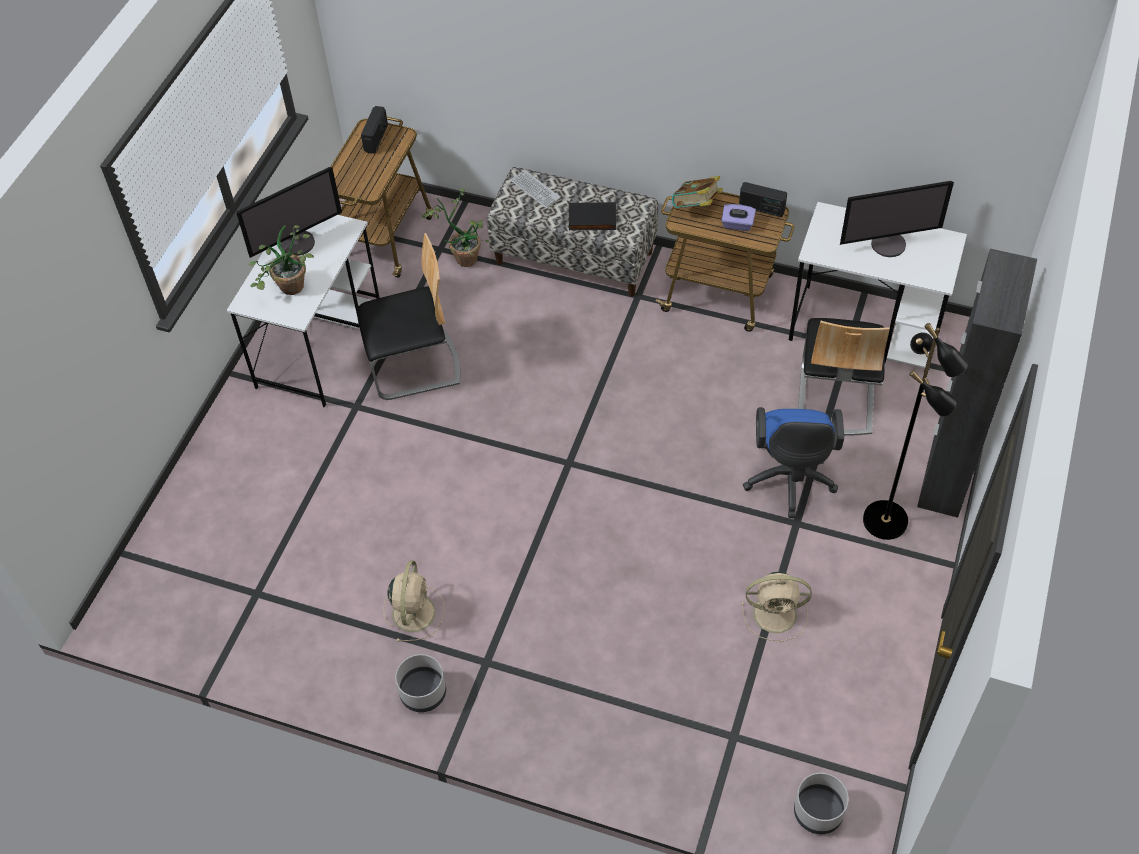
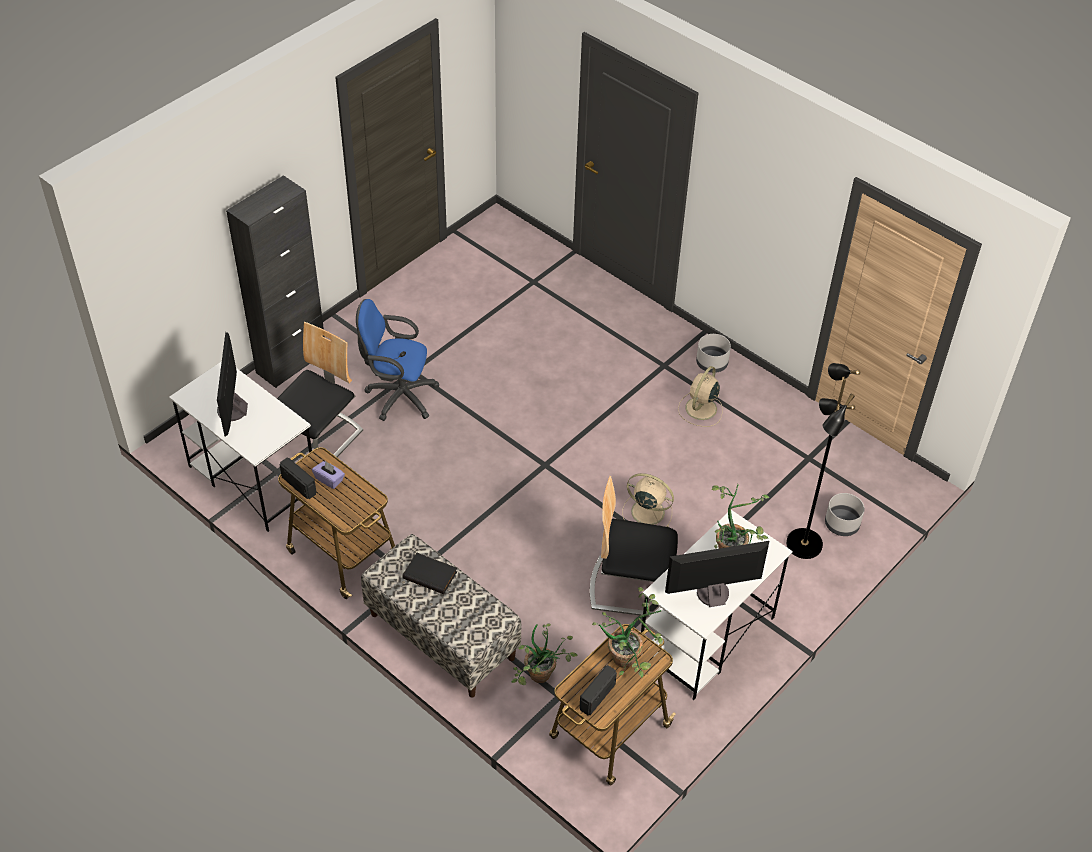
camera: 160 degrees left, 5 degrees down
keyboard [511,169,561,209] -> none
book [672,176,723,208] -> none
beige fan [741,572,812,641] -> beige fan moved to [622,473,674,527]
blue office chair [743,407,844,518] -> blue office chair turned 105 degrees counterclockwise [356,299,439,421]
grey planter [794,773,849,834] -> grey planter moved to [825,493,865,536]
monitor [840,181,954,257] -> monitor turned 105 degrees counterclockwise [217,332,248,436]
black floor lamp [863,323,968,540] -> black floor lamp moved to [786,363,860,559]
none -> potted plant [592,587,663,677]

